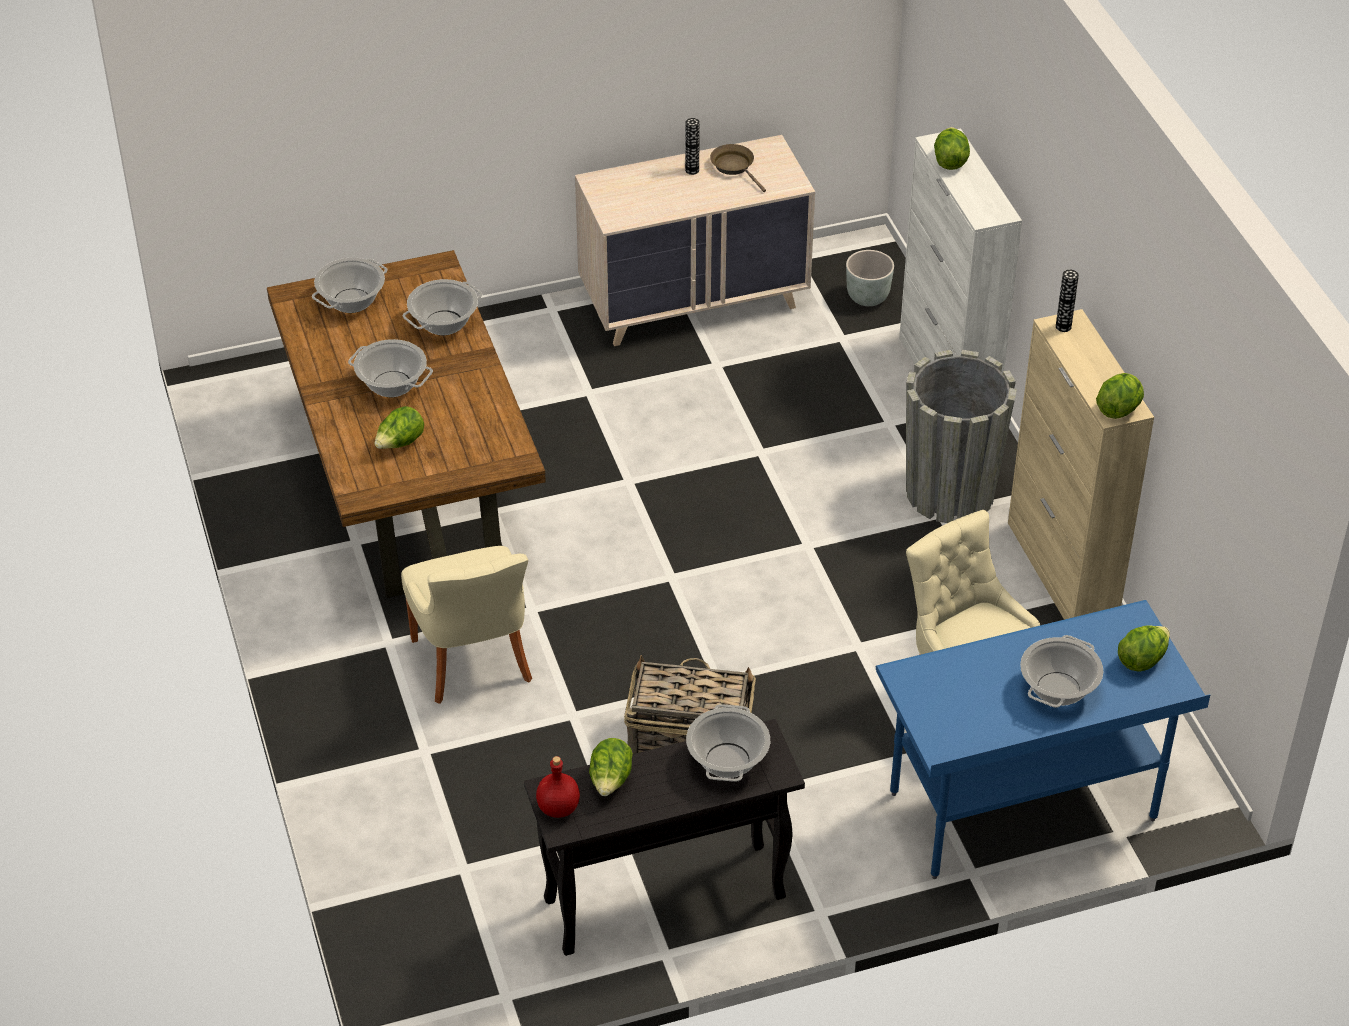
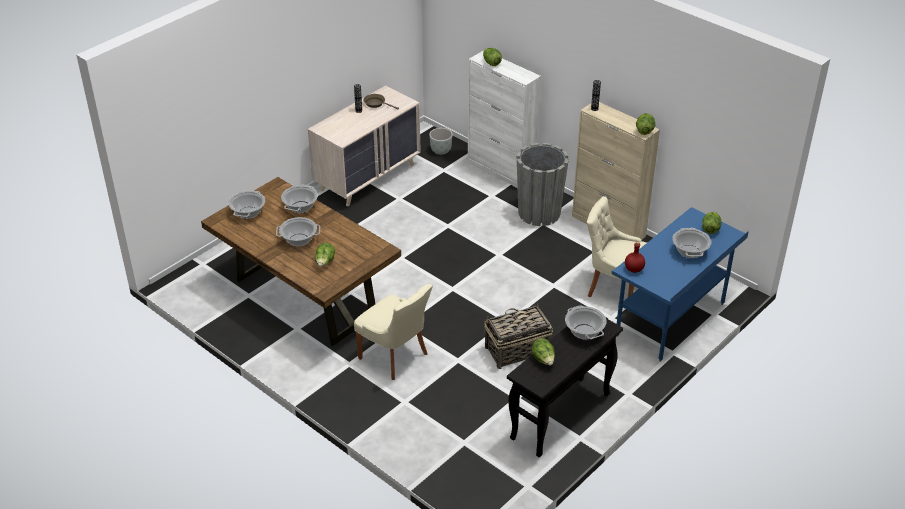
camera: 30 degrees left, 5 degrees down
red bottle [536,756,580,818] -> red bottle moved to [625,241,645,273]

